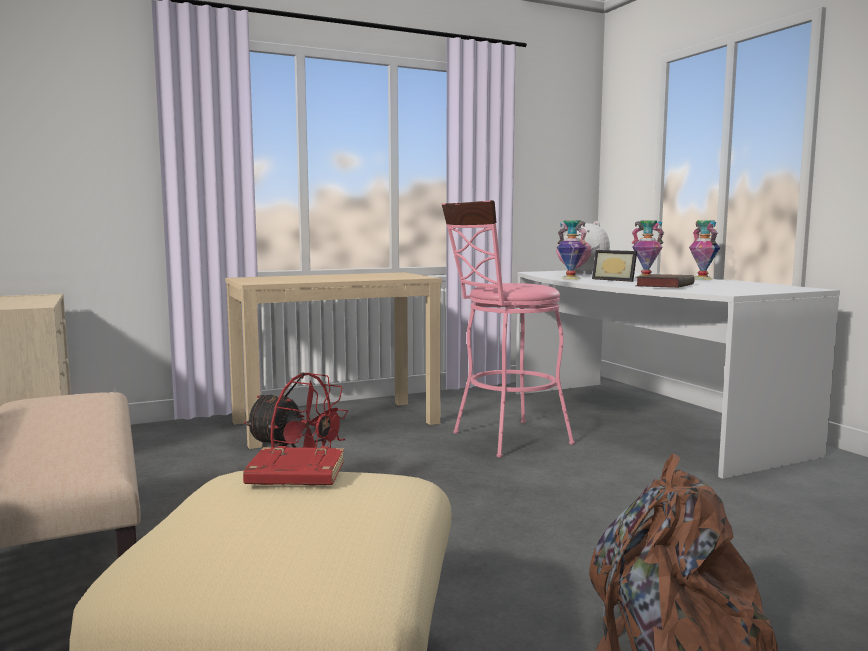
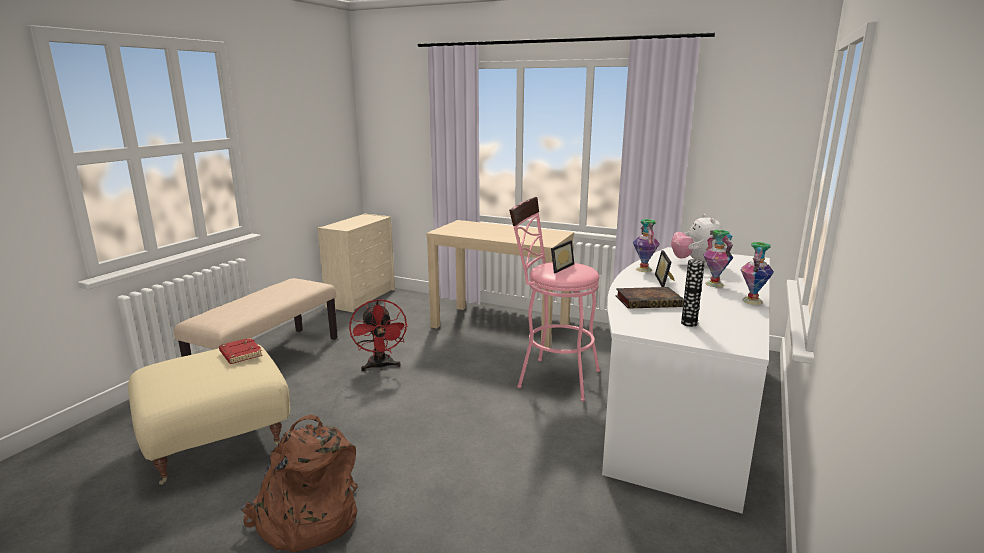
camera: 50 degrees right, 10 degrees up
none -> picture frame [551,240,574,273]
none -> vase [681,259,705,327]

